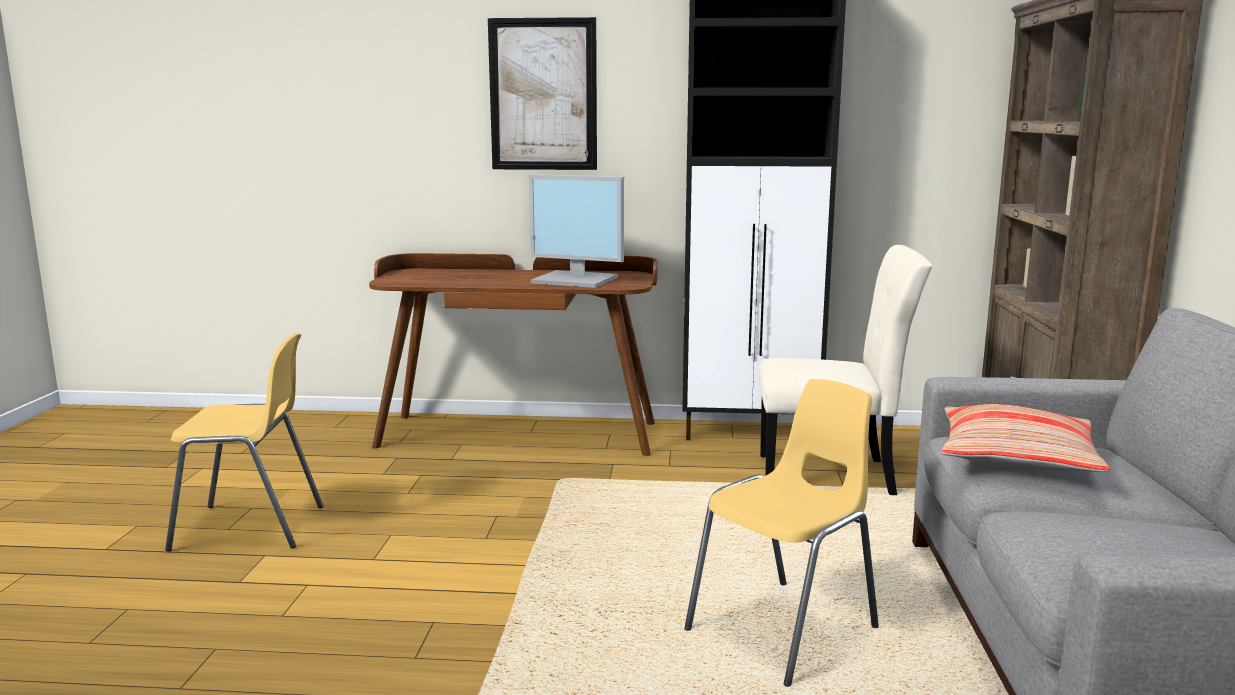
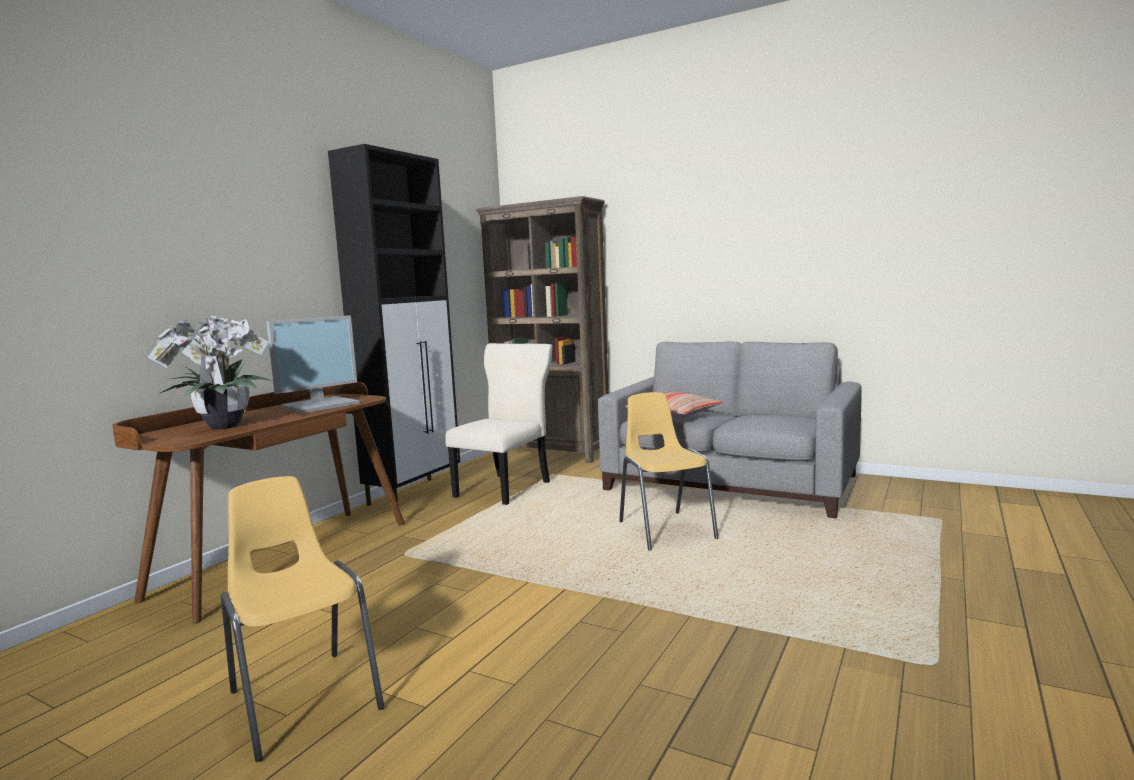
camera: 65 degrees left, 5 degrees down
yellow chair [165,333,323,552] -> yellow chair turned 60 degrees counterclockwise [221,476,384,762]
picture [488,17,597,170] -> none
none -> potted plant [147,315,272,429]

